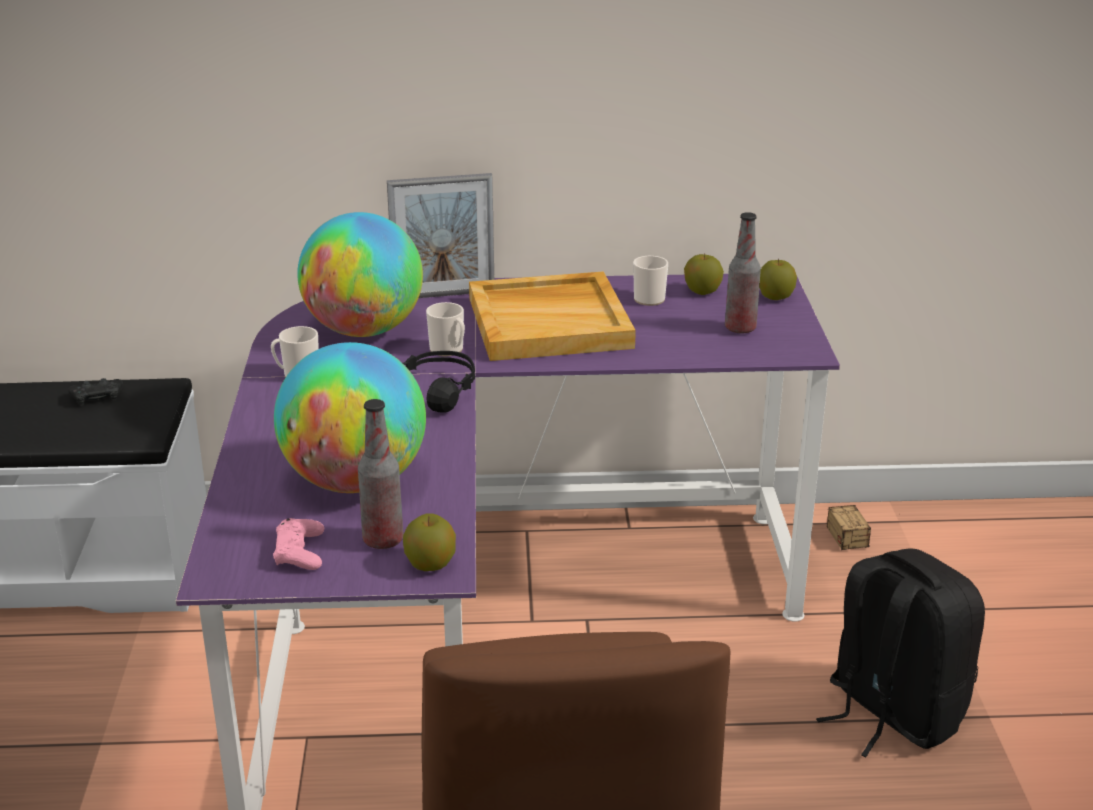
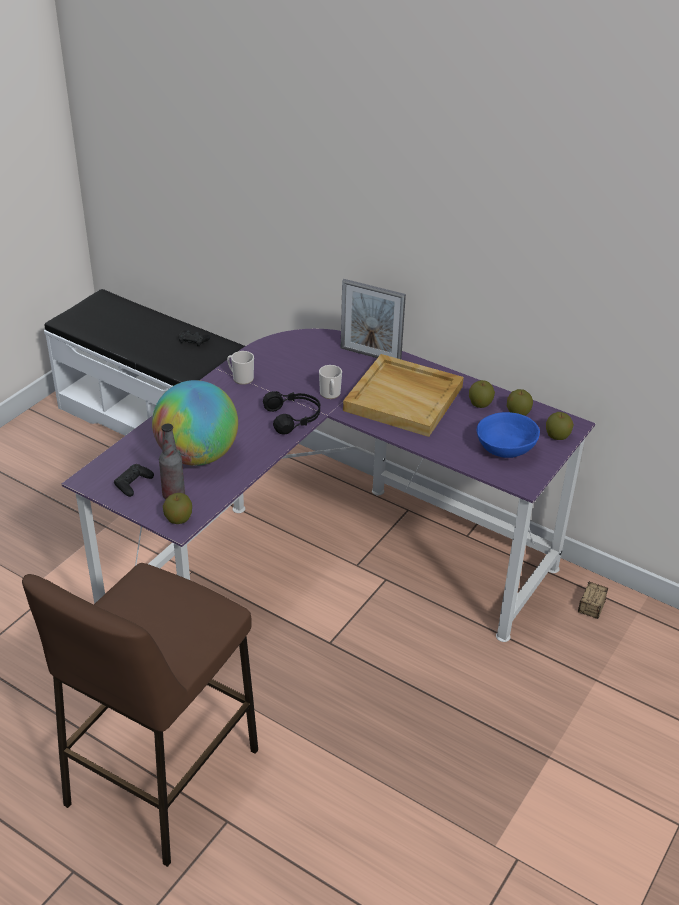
camera: 35 degrees right, 10 degrees up
pink game controller [273,518,324,570] -> black game controller [114,464,154,497]
globe [297,212,423,337] -> none
mug [633,256,668,306] -> apple [469,380,495,408]
bottle [725,212,761,333] -> blue bowl [477,412,540,458]
black backpack [816,549,985,757] -> none

